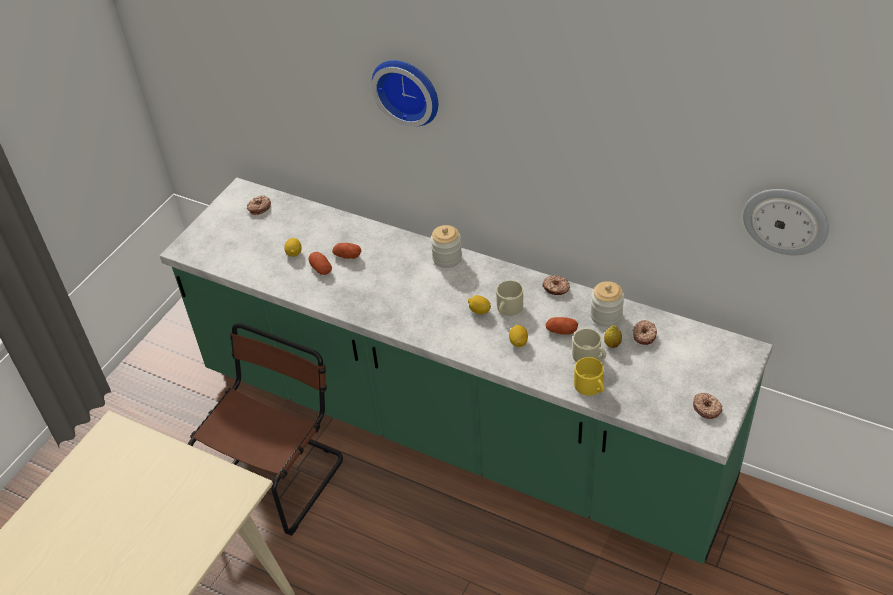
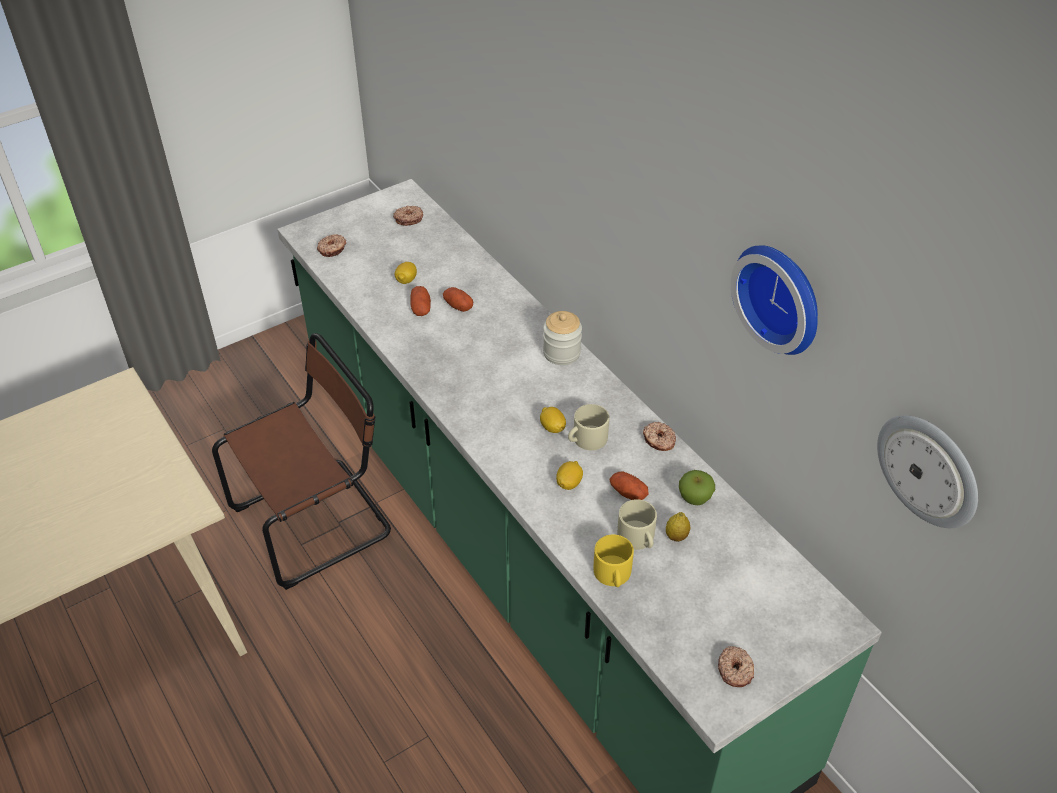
camera: 25 degrees right, 0 degrees up
wall clock [371,60,438,127] -> wall clock moved to [731,245,818,355]
jar [590,281,624,327] -> apple [679,470,715,505]
donut [633,320,657,345] -> donut moved to [317,234,346,257]

